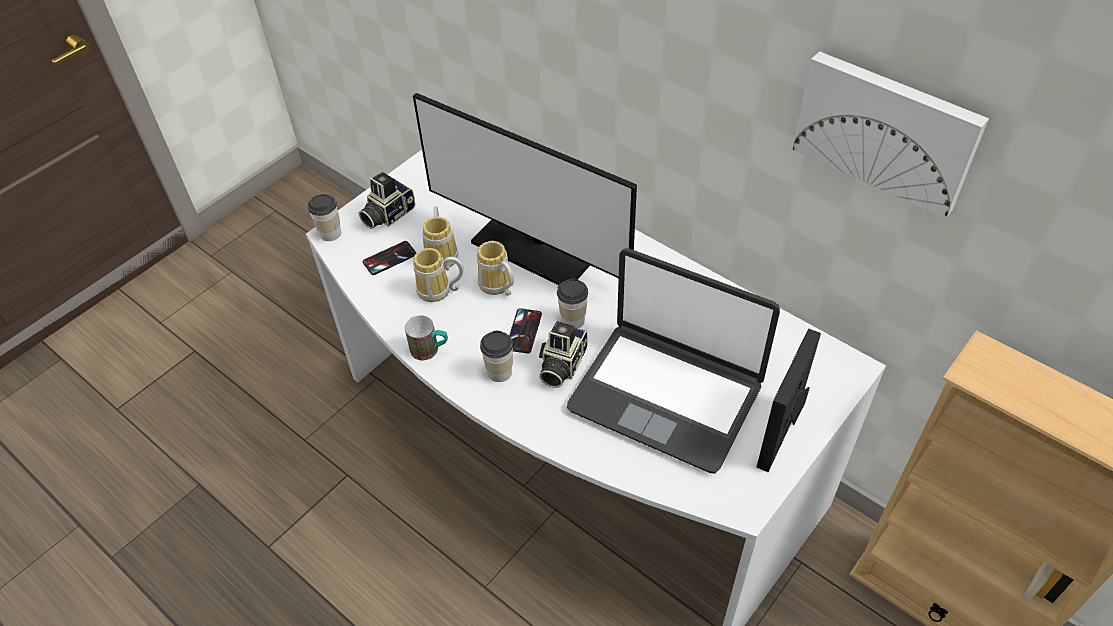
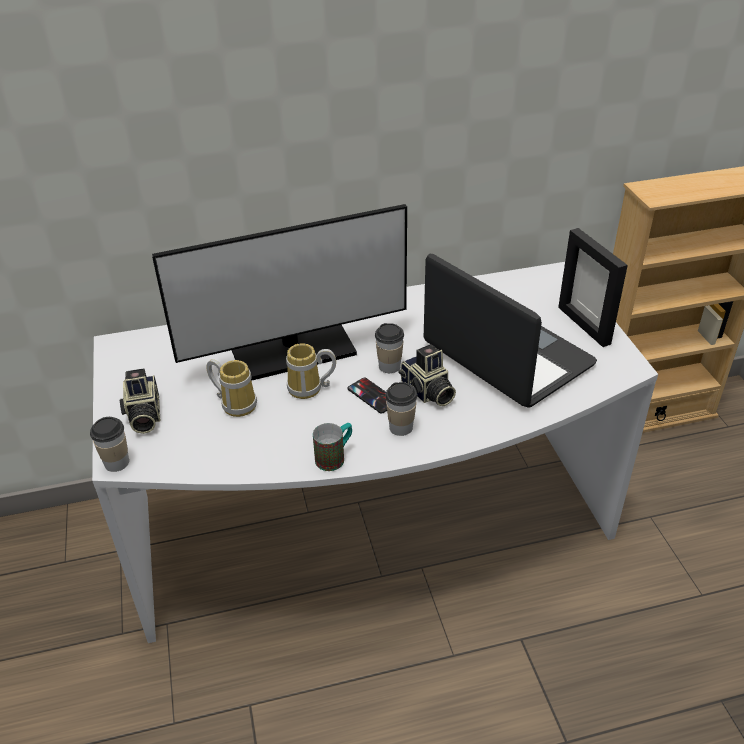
camera: 55 degrees left, 10 degrees down
phone [363,241,416,275] -> none
mug [413,248,464,302] -> none
laptop [567,248,780,474] -> laptop turned 105 degrees counterclockwise [424,254,597,408]
picture [793,51,989,219] -> none

